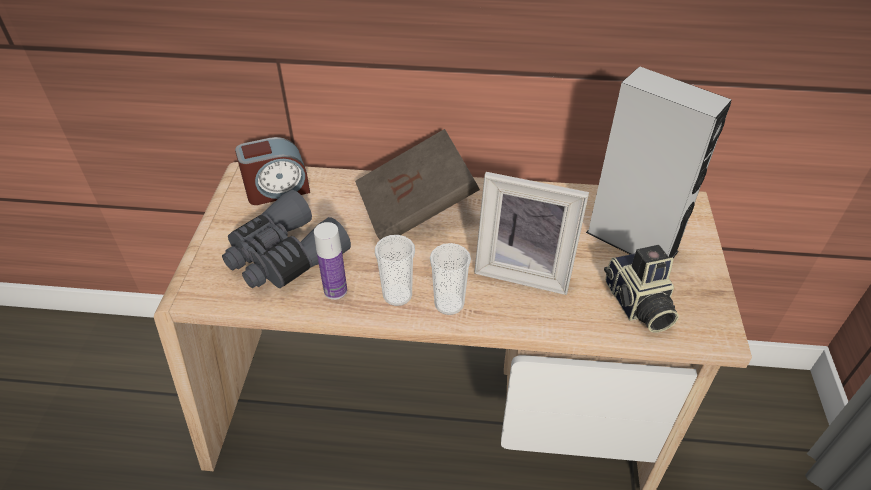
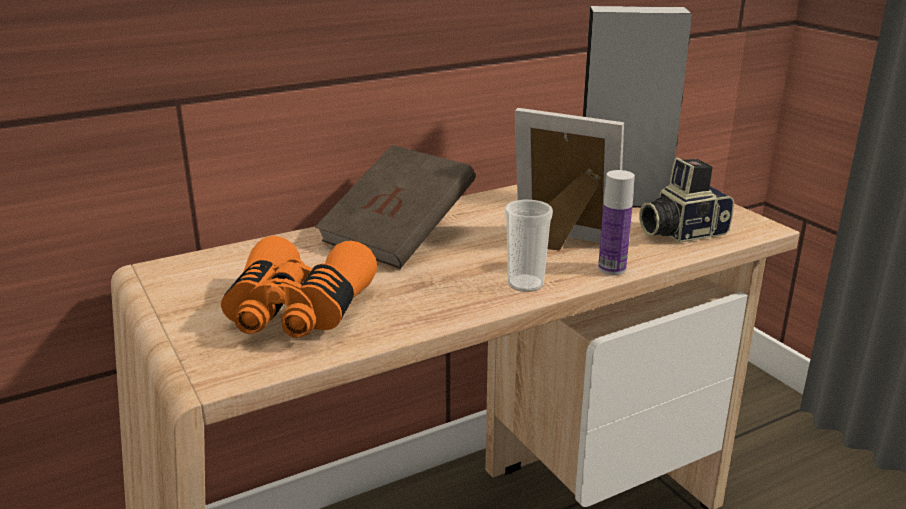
camera: 35 degrees left, 20 degrees down
grey binoculars [222,190,351,288] -> orange binoculars [221,236,377,338]
alarm clock [235,137,310,205] -> none
bottle [314,222,347,300] -> bottle moved to [598,170,635,275]
cup [375,235,415,306] -> none
picture frame [474,172,589,295] -> picture frame turned 135 degrees counterclockwise [515,108,624,251]
camera [604,245,679,333] -> camera turned 120 degrees clockwise [639,157,734,243]

